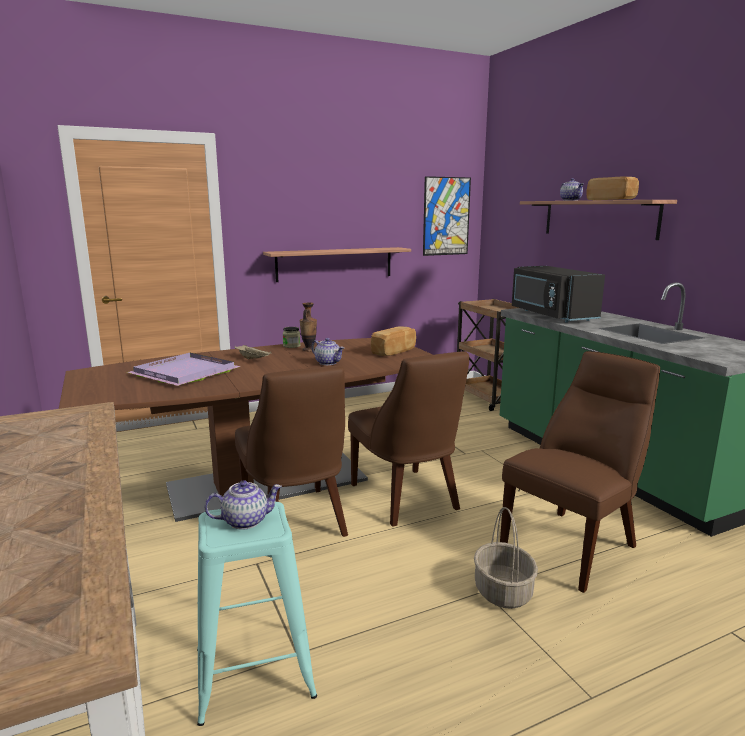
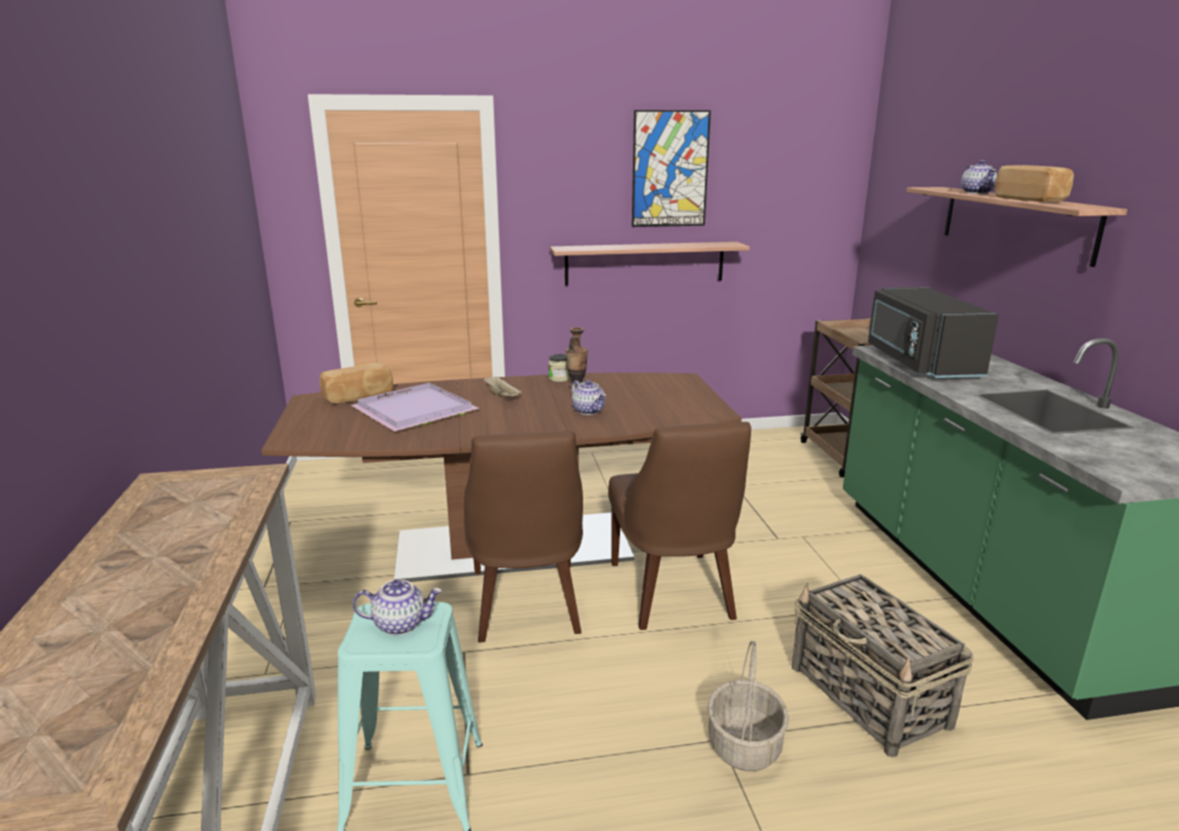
camera: 15 degrees right, 5 degrees up
bread [371,326,416,356] -> bread moved to [320,363,393,403]
picture [423,176,471,256] -> picture moved to [632,110,711,227]
brown chair [500,351,660,593] -> basket [792,574,973,757]

